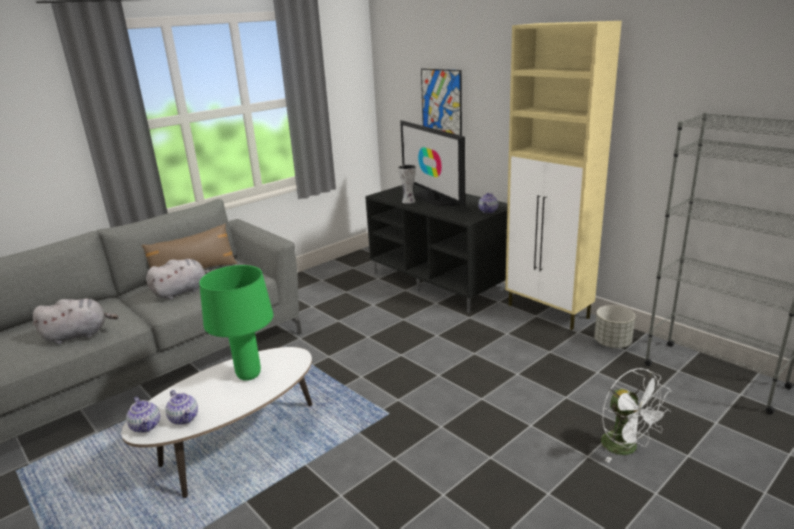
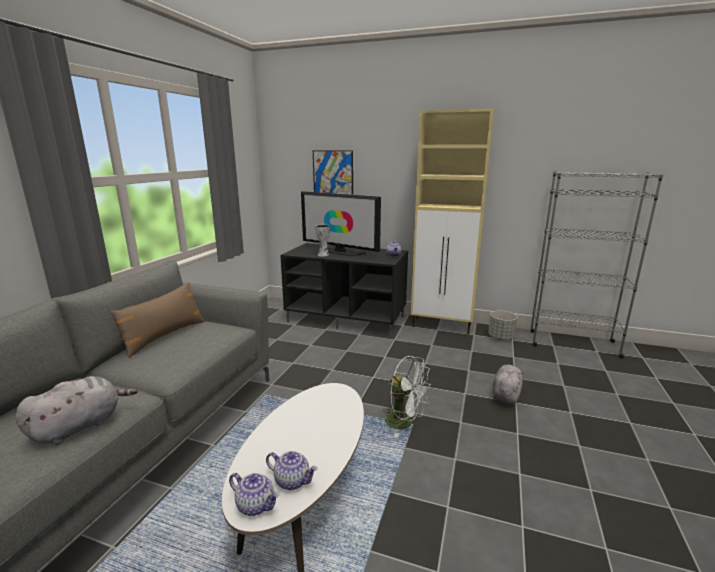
camera: 30 degrees left, 5 degrees down
grey plush toy [146,259,214,300] -> grey plush toy moved to [493,365,523,405]
green table lamp [199,265,273,381] -> none
white fan [601,368,671,463] -> white fan moved to [383,356,430,438]

